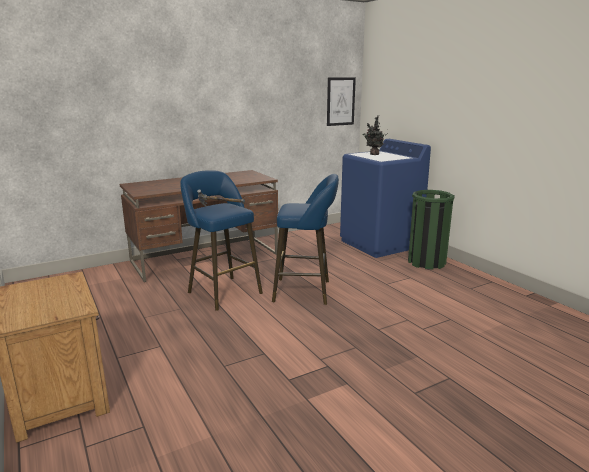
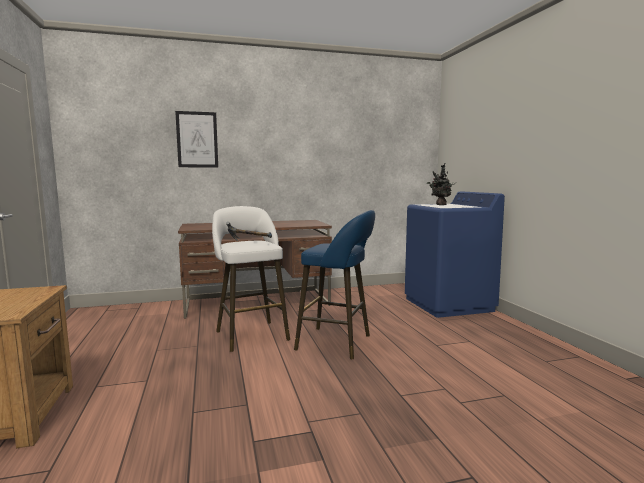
camera: 15 degrees right, 10 degrees down
blue stool [180,170,263,311] -> white stool [212,206,290,352]
picture [327,77,356,126] -> picture moved to [175,111,218,167]
green trash can [408,190,455,270] -> none

